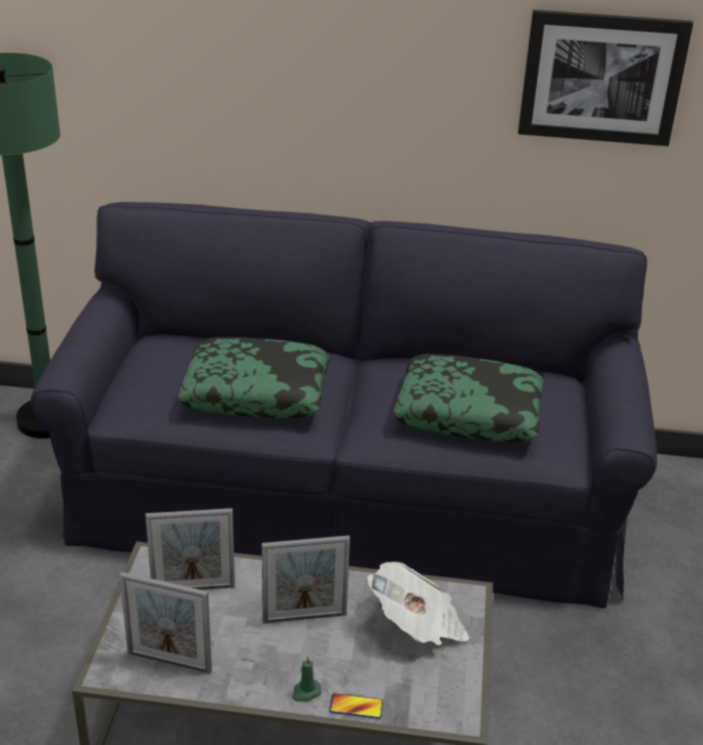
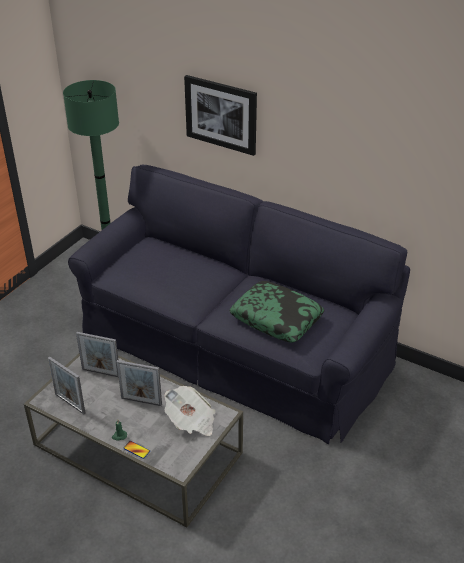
camera: 25 degrees right, 5 degrees up
pillow [177,337,330,418] -> none
picture [518,10,693,146] -> picture moved to [184,75,257,156]

